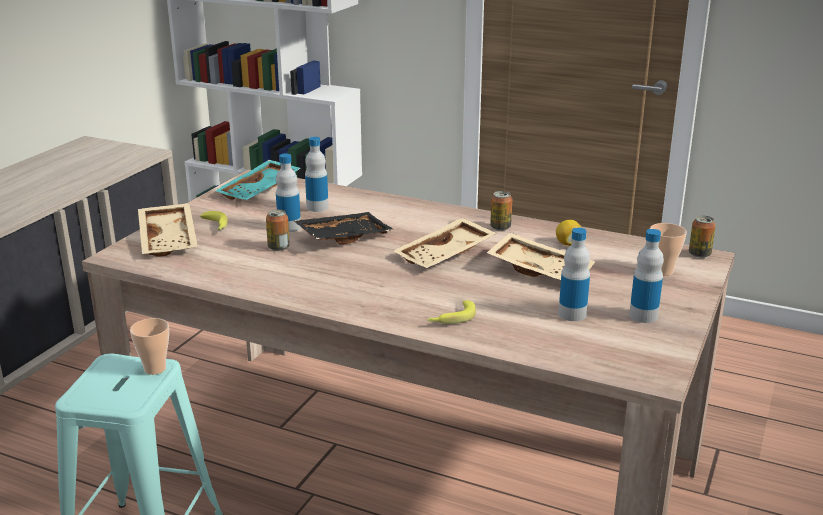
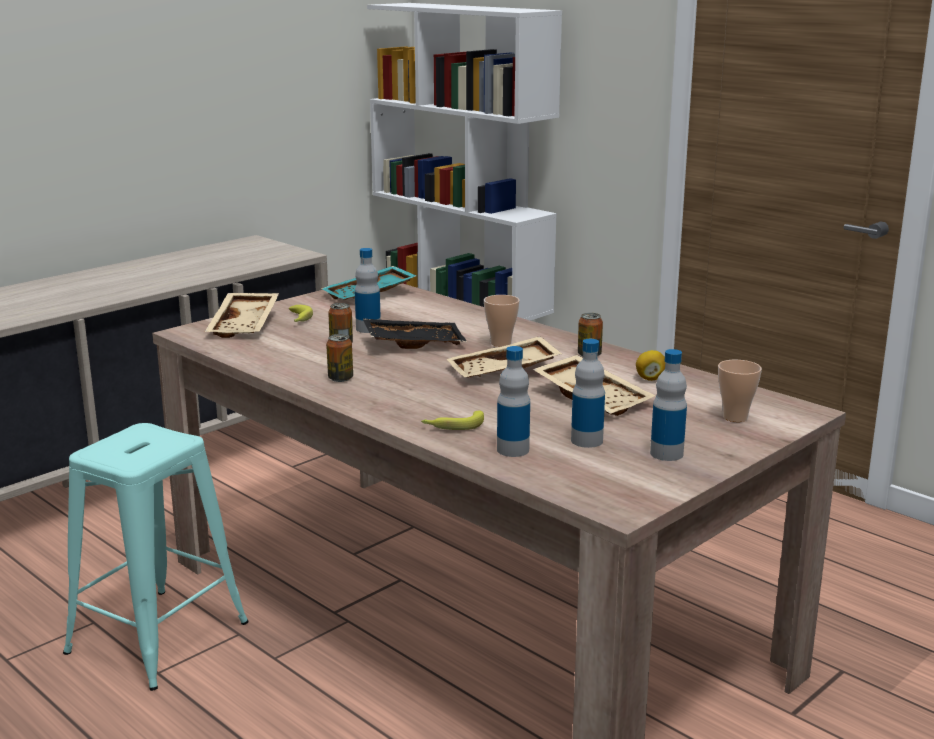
camera: 20 degrees right, 5 degrees down
cup [130,318,169,375] -> cup moved to [484,295,520,347]
bottle [305,137,329,212] -> bottle moved to [497,346,530,457]
can [689,215,716,258] -> can moved to [326,334,353,382]

